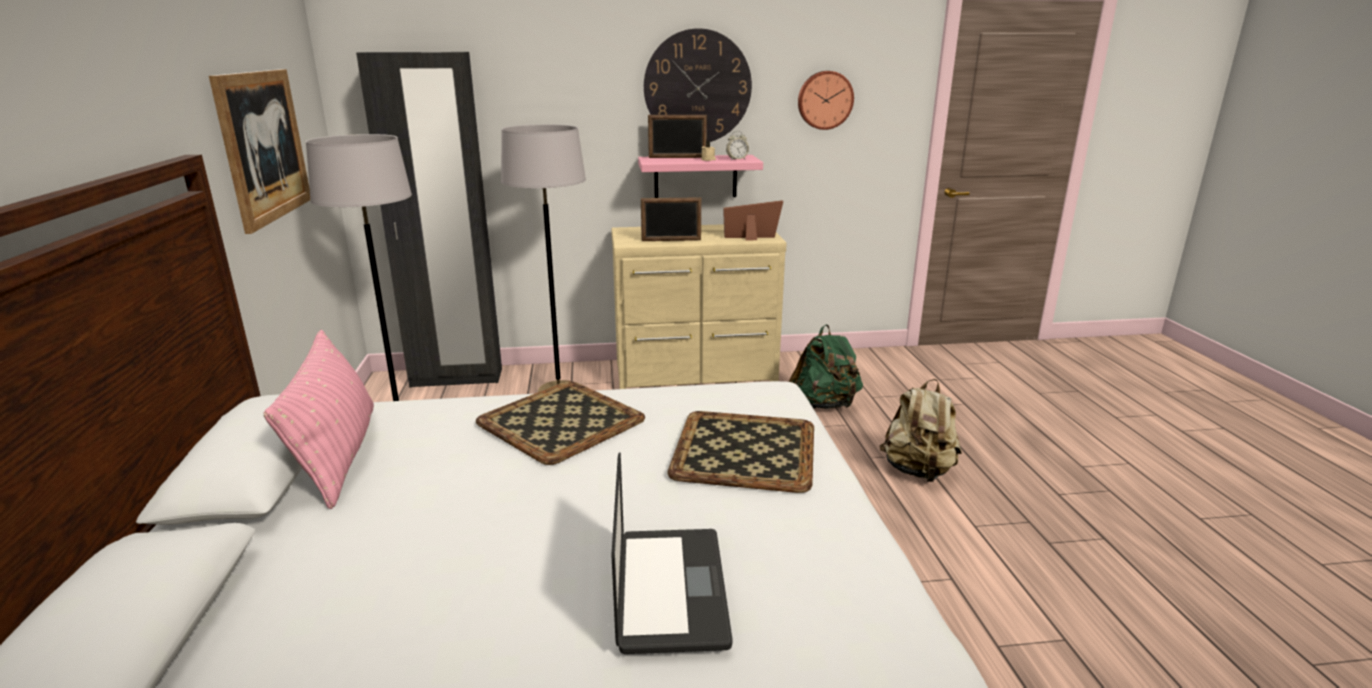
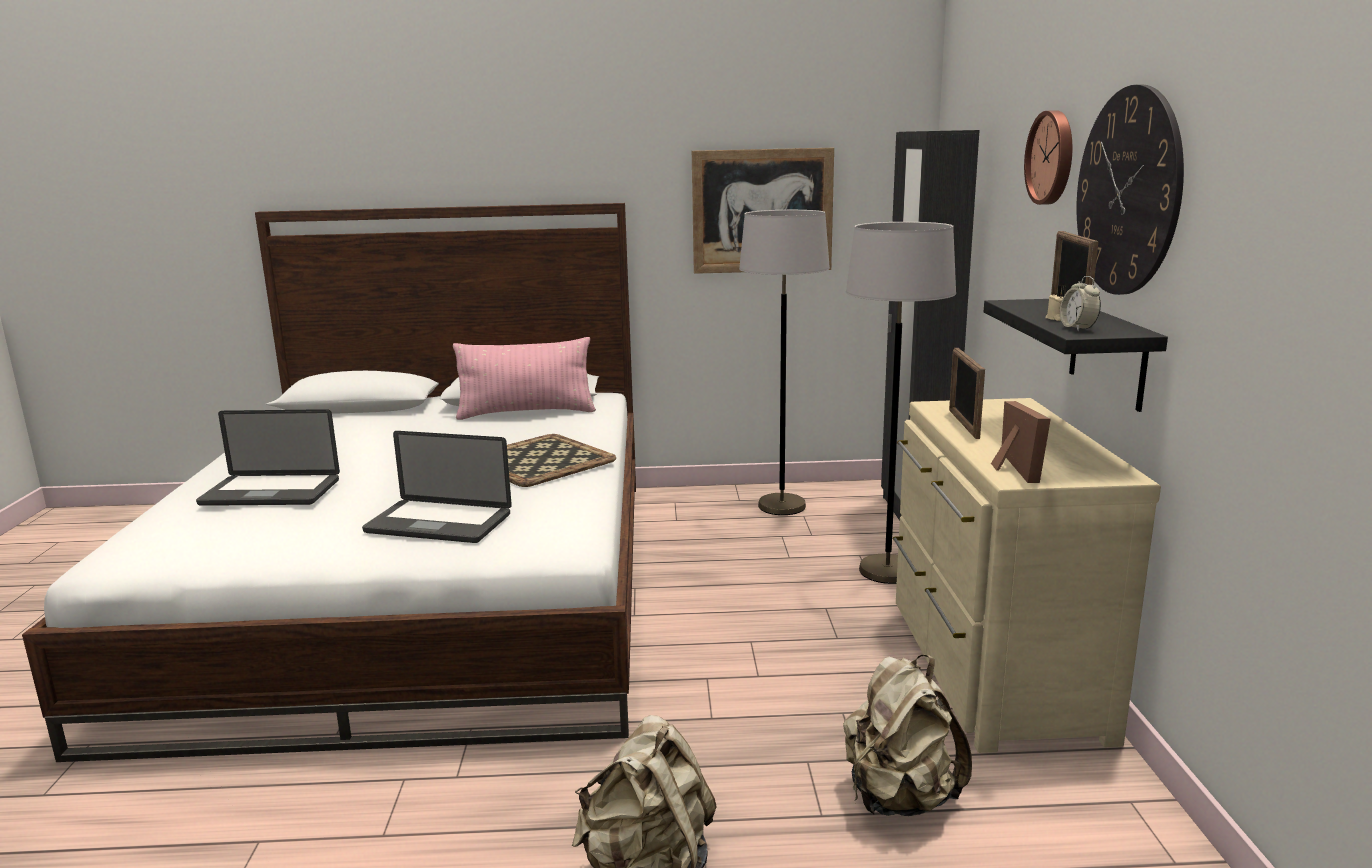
camera: 95 degrees right, 5 degrees down
pink shelf [638,155,763,198] -> black shelf [984,299,1168,412]
tray [668,411,814,493] -> laptop [362,431,512,543]
green backpack [789,325,863,409] -> beige backpack [843,655,972,816]
wall clock [798,71,854,130] -> wall clock moved to [1024,110,1072,205]

